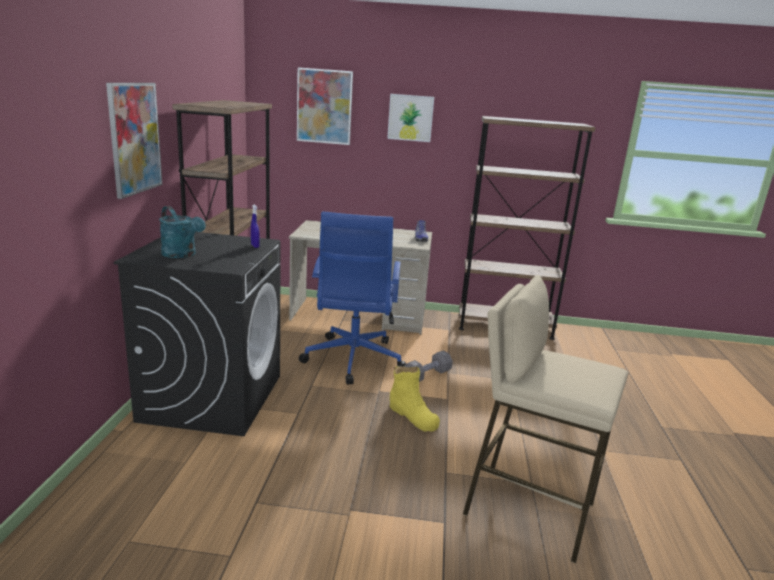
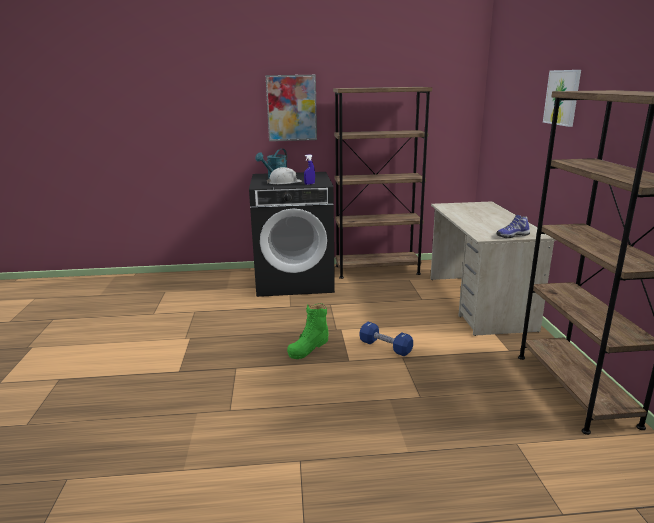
camera: 80 degrees right, 0 degrees up
picture [297,67,353,145] -> none
blue office chair [299,212,406,385] -> none
yellow boot [390,366,440,432] -> green boot [287,303,329,359]
grey dumbbell [404,351,453,382] -> blue dumbbell [360,322,413,357]
beige stool [463,275,628,563] -> none
none -> white hard hat [267,167,302,184]

